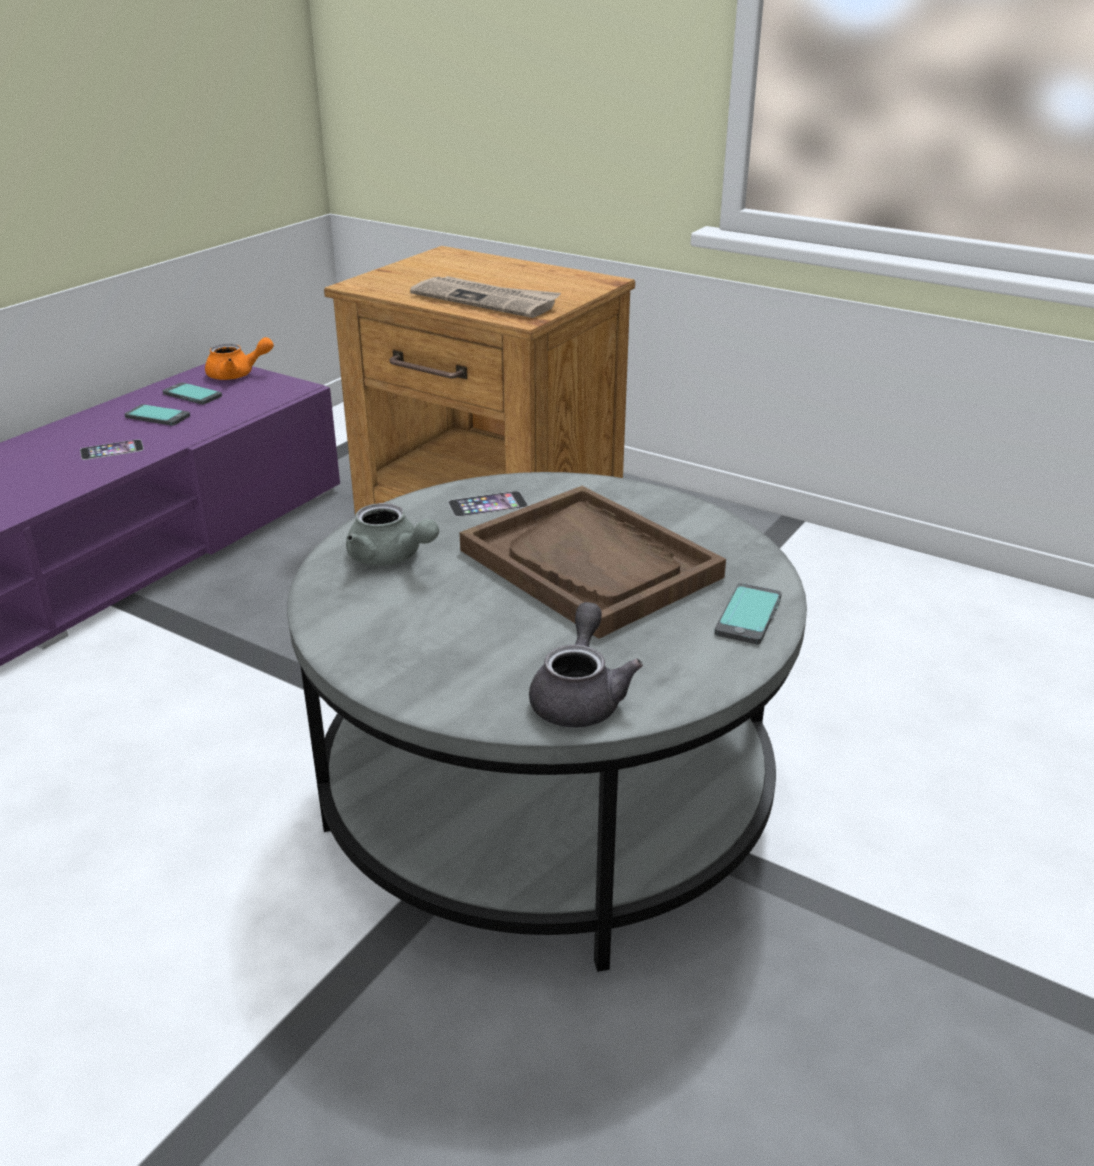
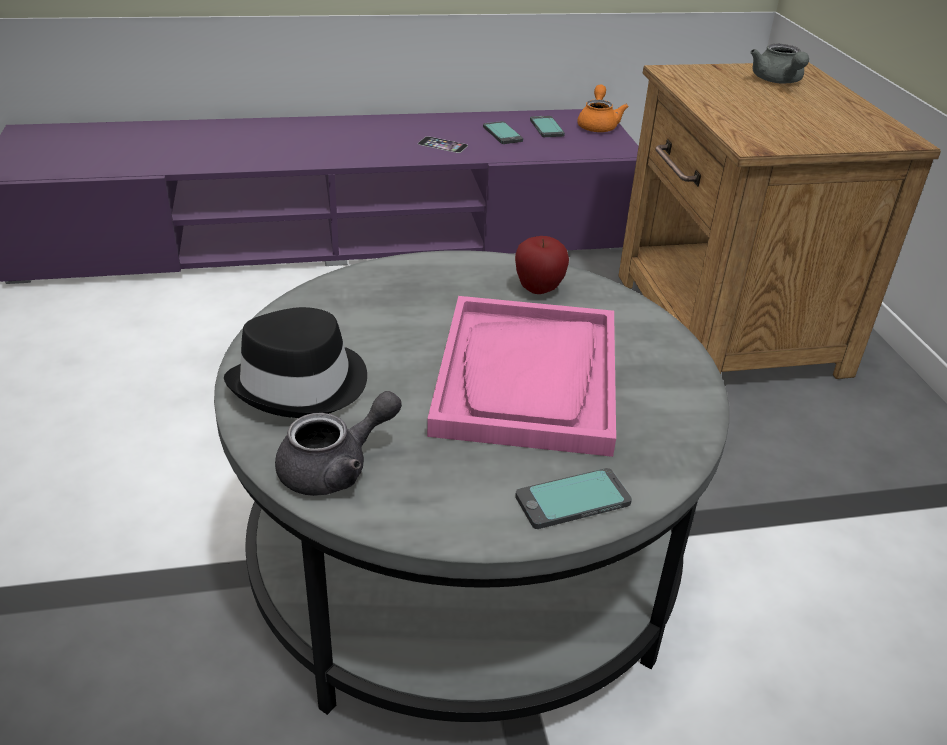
camera: 45 degrees right, 5 degrees up
orange teapot [205,337,274,380] -> orange teapot turned 120 degrees counterclockwise [577,84,629,132]
grey teapot [346,503,439,566] -> grey teapot moved to [751,44,809,84]
newspaper [410,276,561,318] -> none
phone [448,491,528,517] -> apple [515,236,569,294]
brown tray [459,486,726,639] -> pink tray [427,296,616,457]
none -> black hat [224,307,367,418]

